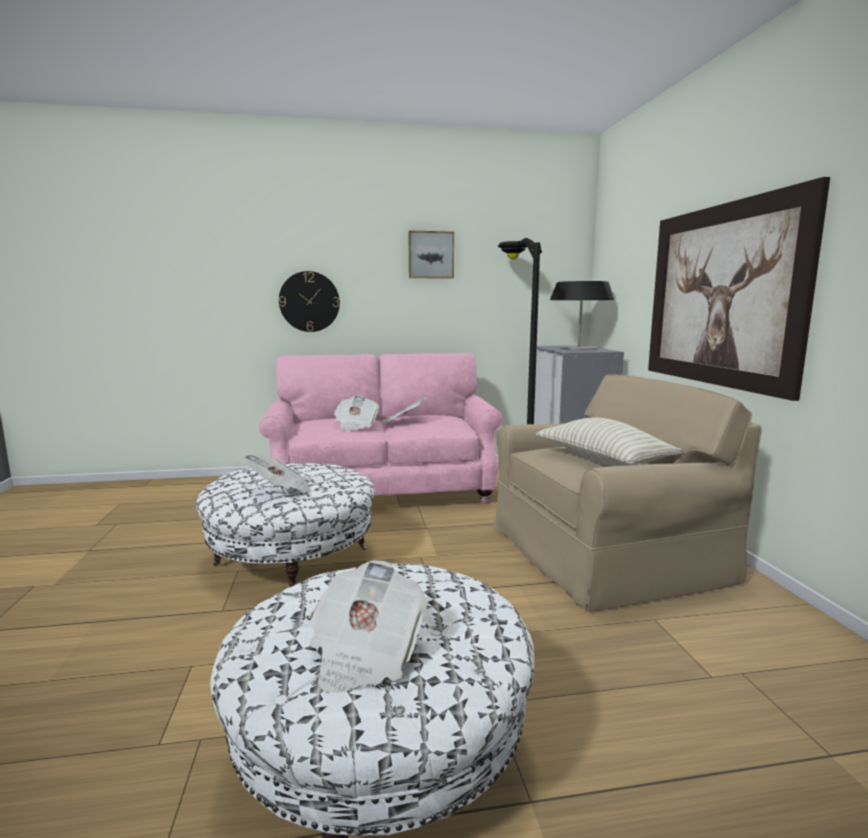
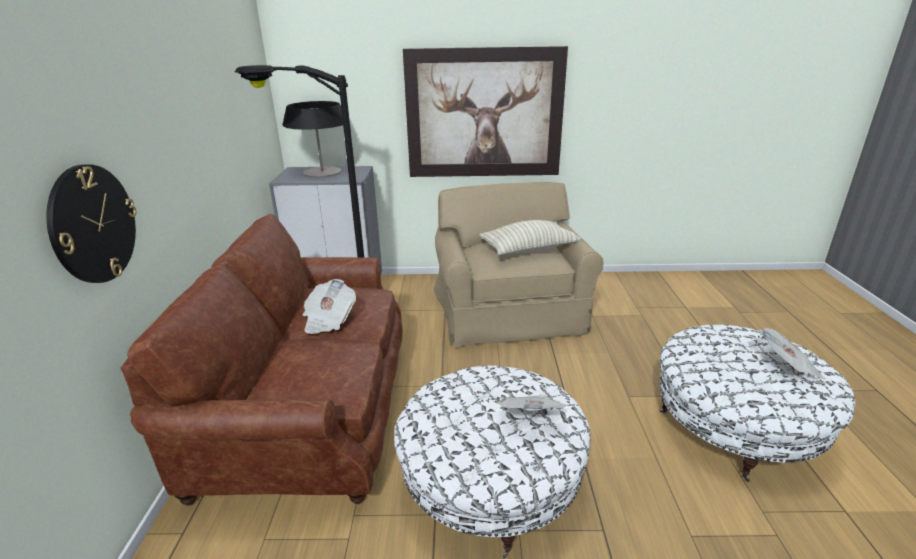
camera: 80 degrees left, 15 degrees up
pink sofa [259,353,503,503] -> brown sofa [121,214,403,506]
newspaper [334,395,379,431] -> none
picture [408,231,454,279] -> none

